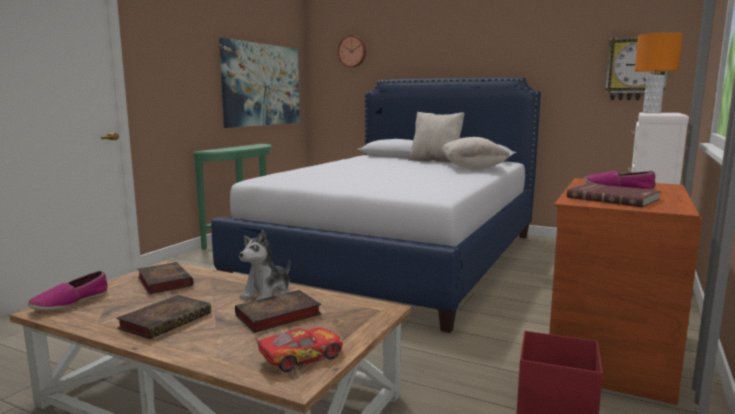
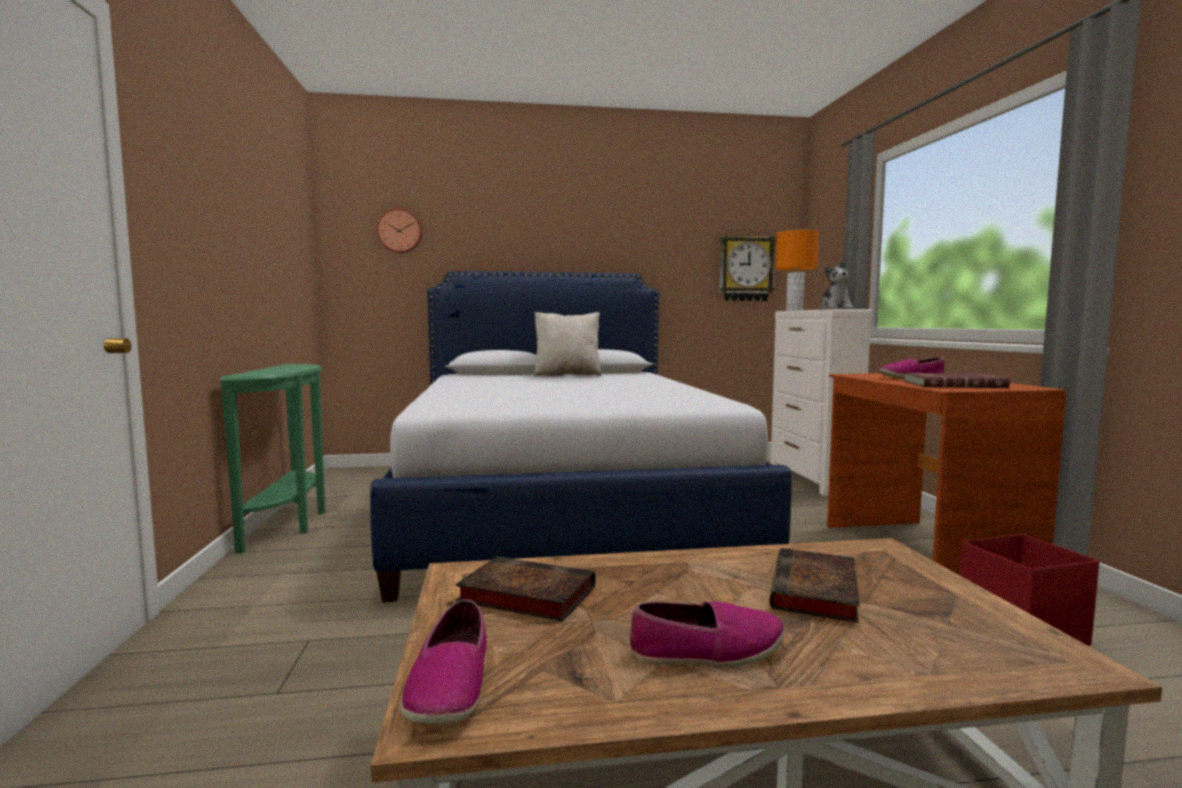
camera: 35 degrees left, 5 degrees down
book [116,295,211,339] -> shoe [629,601,785,667]
picture [219,38,300,128] -> none
plush toy [239,230,290,300] -> plush toy moved to [819,260,853,309]
toy car [255,327,343,372] -> none
beige pillow [441,137,510,170] -> none

